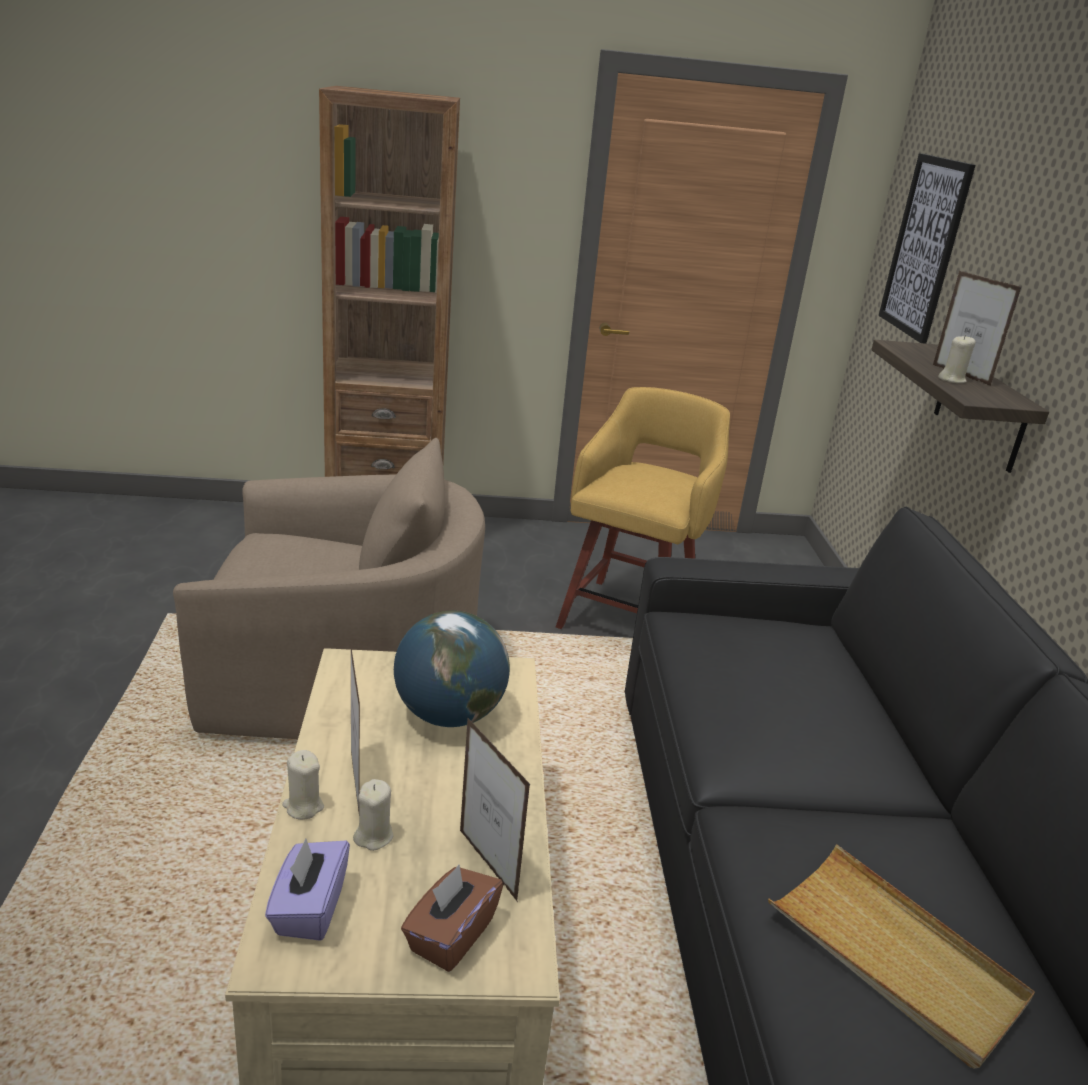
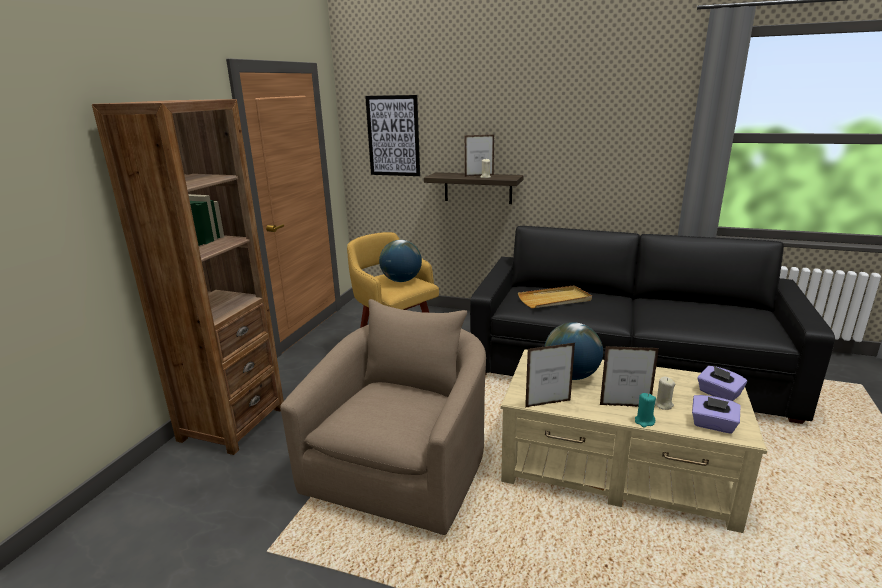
camera: 65 degrees left, 5 degrees down
beige candle [282,750,324,820] -> turquoise candle [635,393,656,427]
brown tissue box [401,865,503,972] -> purple tissue box [697,366,747,401]
picture frame [460,718,530,902] -> picture frame moved to [525,343,575,408]
beige tray [768,844,1035,1069] -> beige tray moved to [518,285,592,308]
none -> globe [379,240,422,282]

